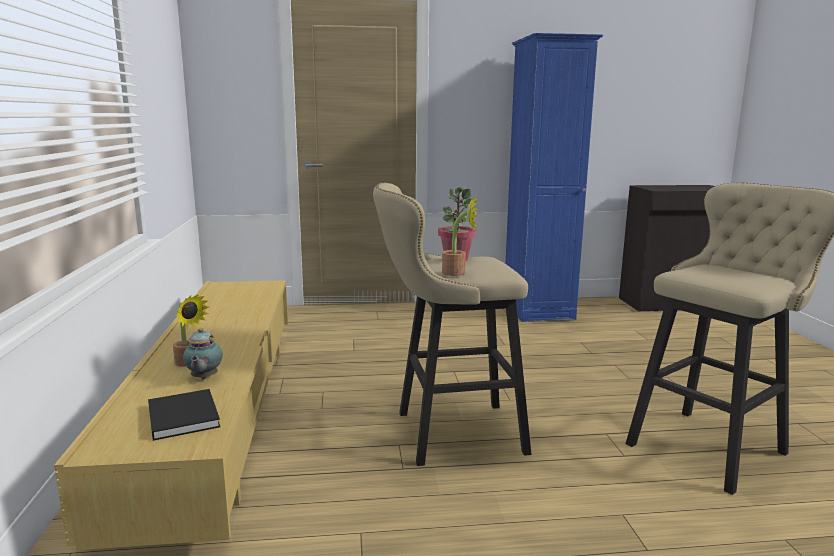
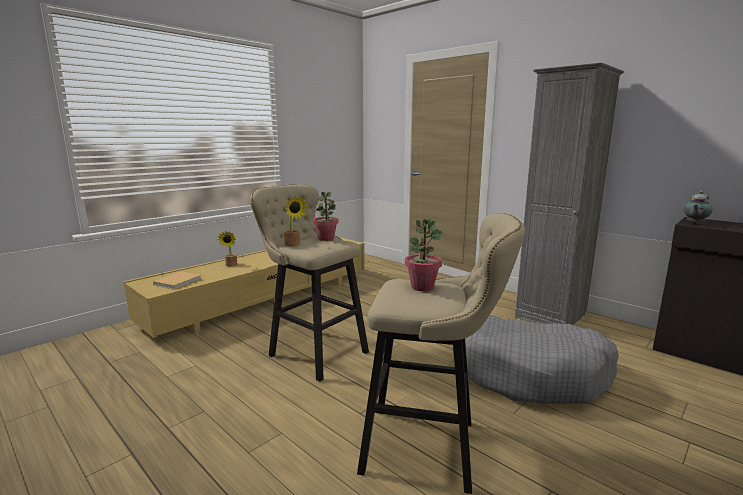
camera: 50 degrees right, 0 degrees up
black book [148,389,220,441] -> beige book [153,272,201,290]
teapot [183,328,223,380] -> teapot moved to [684,191,713,224]
blue cabinet [505,33,603,322] -> grey cabinet [515,63,624,325]
none -> potted plant [405,218,444,291]
none -> grey dog bed [453,315,619,404]

